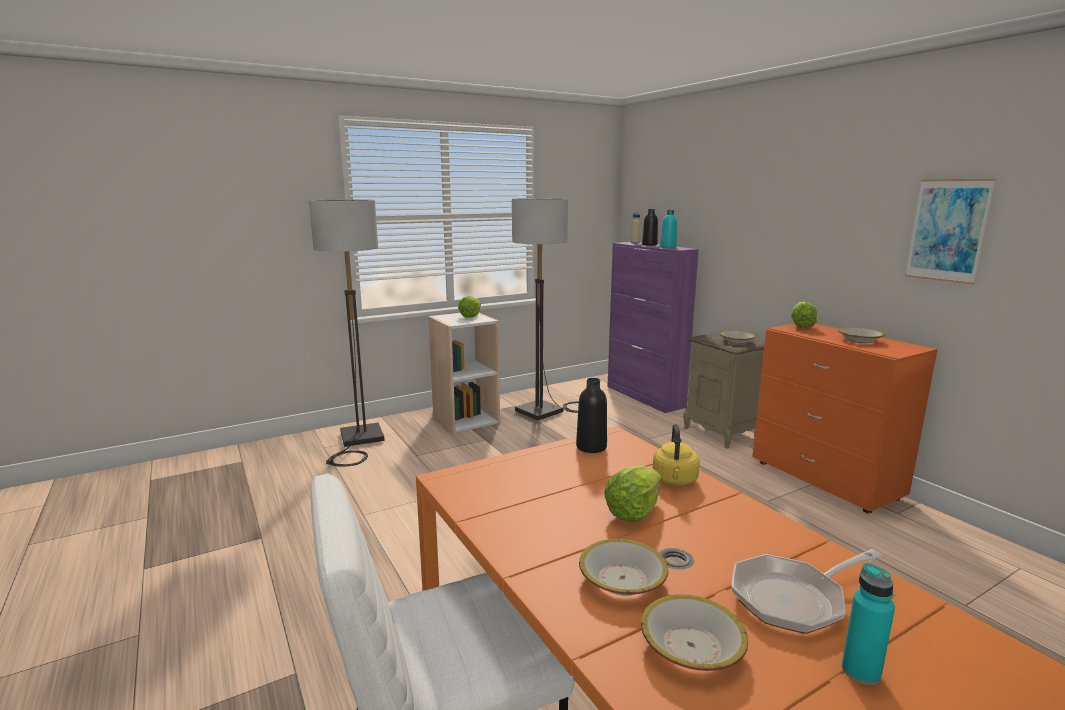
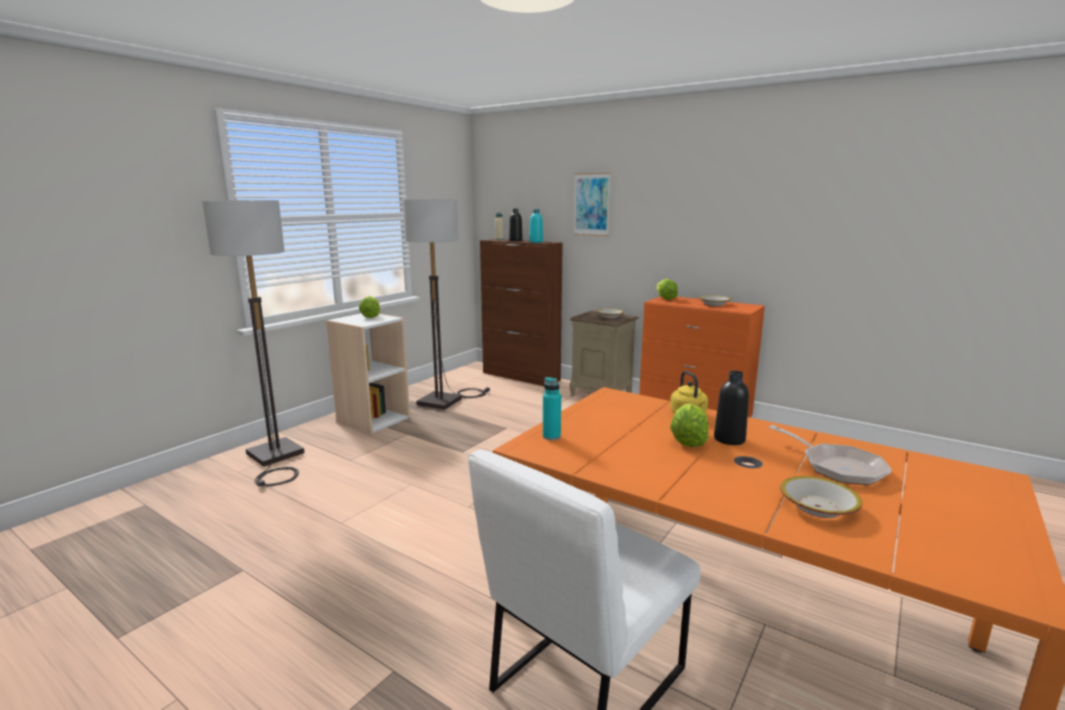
camera: 25 degrees left, 0 degrees up
black bottle [576,378,607,453] -> black bottle moved to [714,371,749,445]
bowl [579,539,668,596] -> none
purple cabinet [608,242,699,413] -> brown cabinet [480,239,563,386]
frying pan [732,549,882,634] -> frying pan turned 75 degrees counterclockwise [769,425,892,485]
turquoise bottle [842,563,895,685] -> turquoise bottle moved to [543,377,561,440]
picture [905,179,996,284] -> picture moved to [573,173,611,236]

